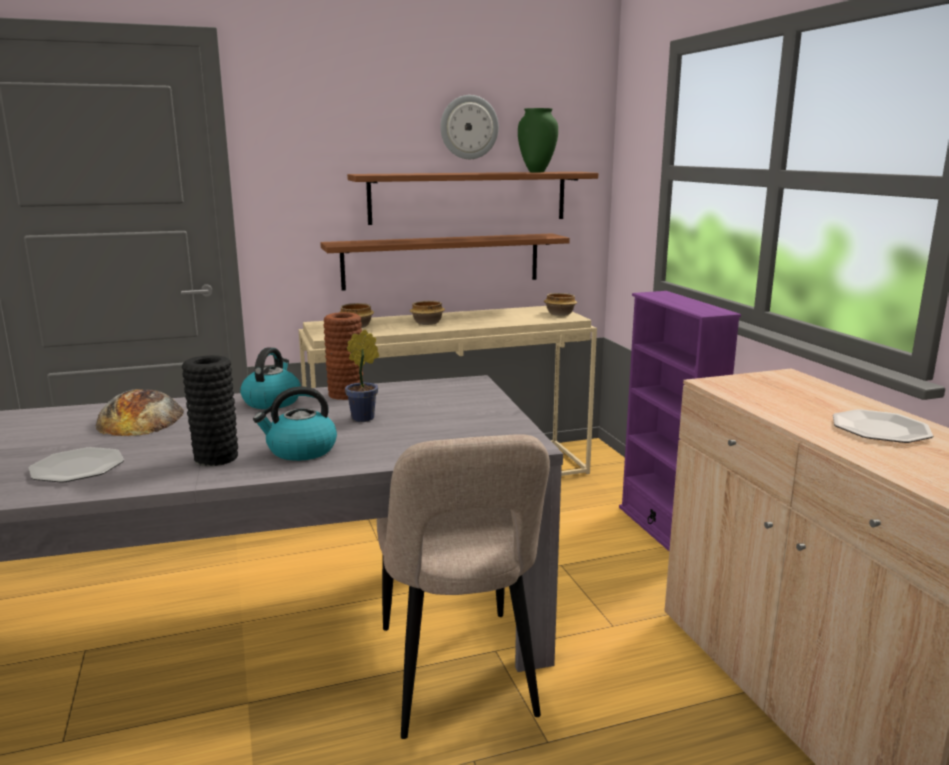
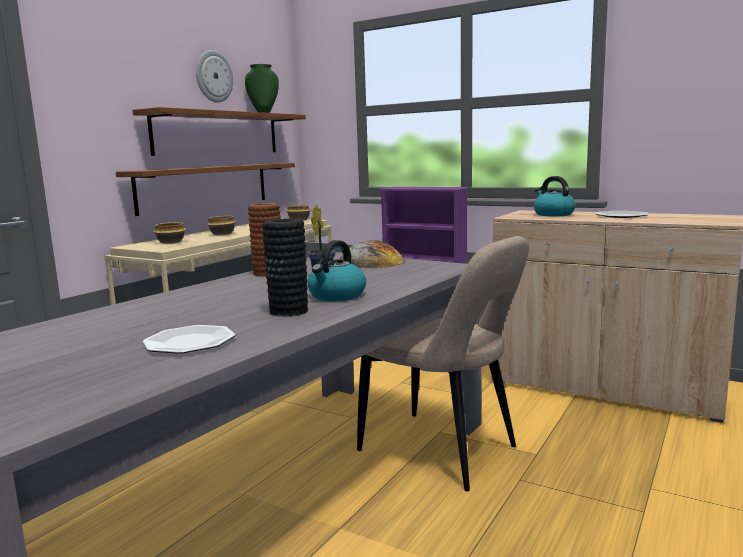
camera: 40 degrees left, 5 degrees down
bread [95,389,184,436] -> bread moved to [339,240,405,268]
kettle [240,347,301,409] -> kettle moved to [534,176,576,216]

